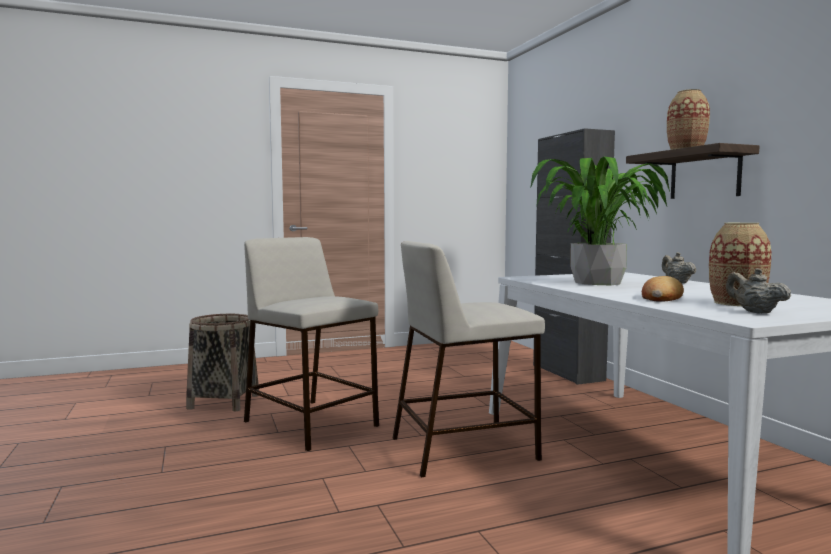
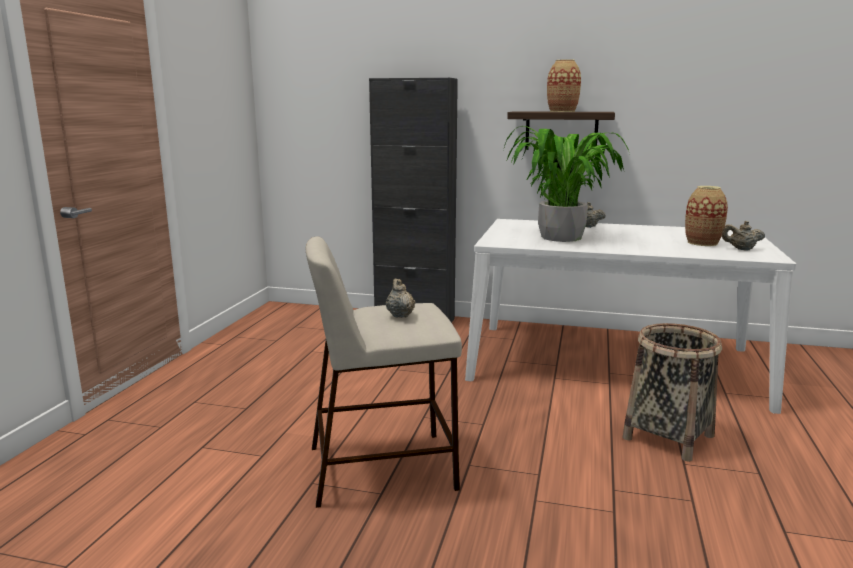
camera: 55 degrees left, 10 degrees up
basket [186,314,259,411] -> basket moved to [623,323,722,462]
beige stool [393,241,545,477] -> none
bread [642,276,684,301] -> none
none -> beige teapot [386,279,415,318]

